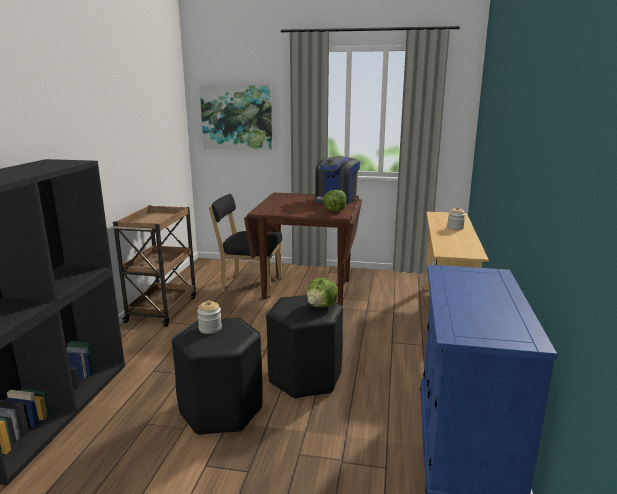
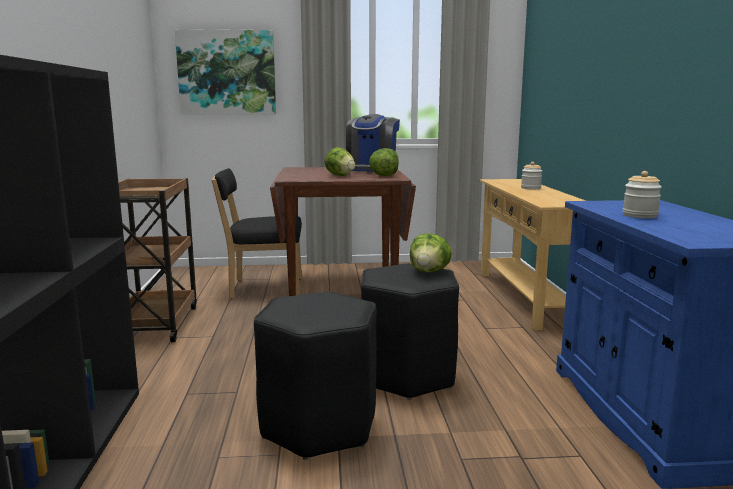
camera: 15 degrees left, 5 degrees down
jar [197,300,222,334] -> jar moved to [623,171,662,218]
none -> lettuce [325,147,355,176]

